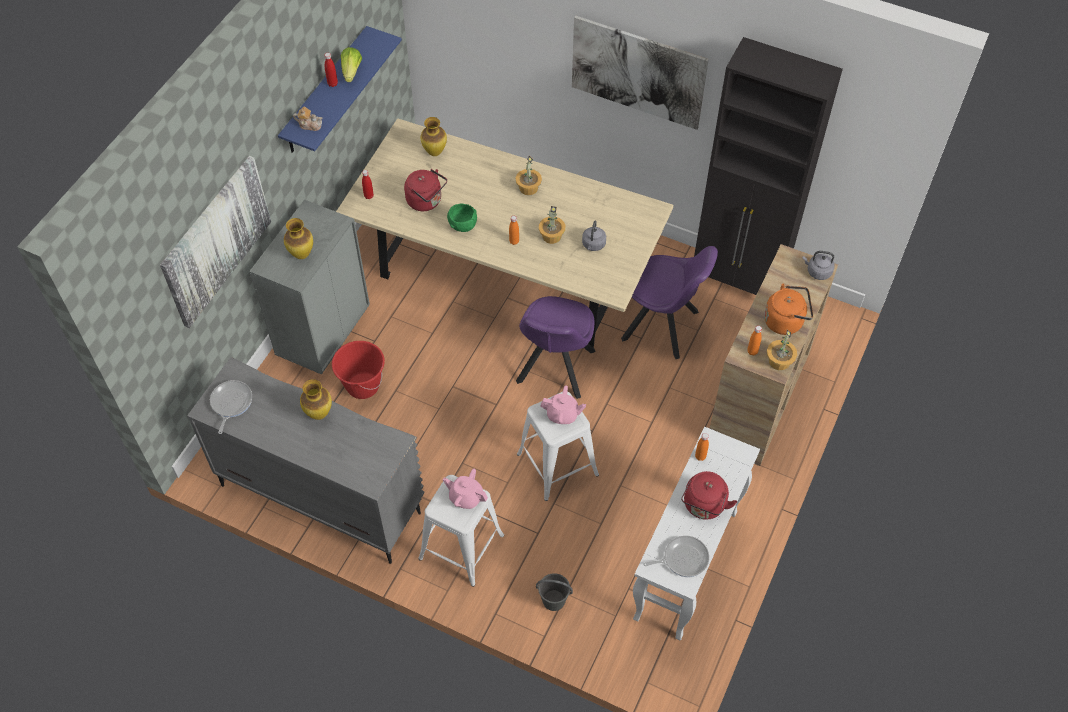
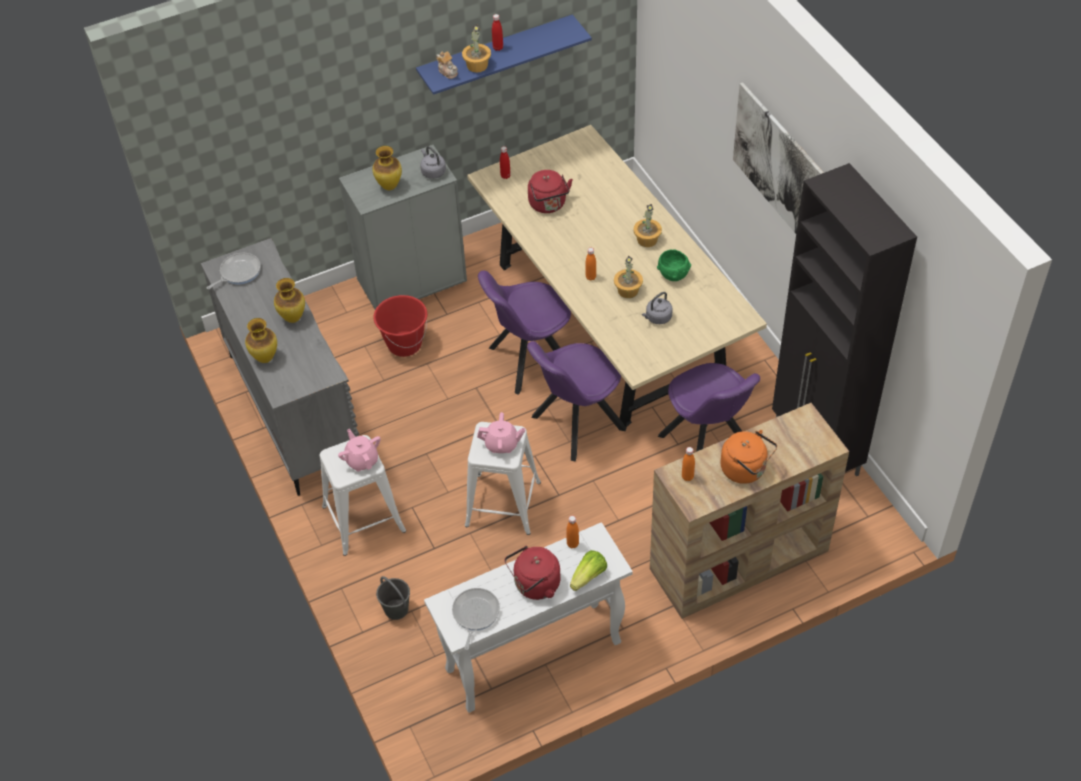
camera: 40 degrees right, 5 degrees down
picture [160,156,271,328] -> none
lettuce [341,47,362,82] -> lettuce moved to [570,550,607,591]
vase [420,117,447,156] -> vase moved to [245,318,277,363]
green bowl [447,203,477,232] -> green bowl moved to [657,250,691,281]
pink teapot [540,386,586,424] -> pink teapot turned 45 degrees counterclockwise [477,412,525,453]
frying pan [644,536,709,577] -> frying pan turned 105 degrees counterclockwise [452,588,500,650]
potted plant [767,329,797,370] -> potted plant moved to [462,25,491,73]
grey kettle [802,251,835,280] -> grey kettle moved to [420,146,446,179]
none -> purple chair [478,271,571,395]

